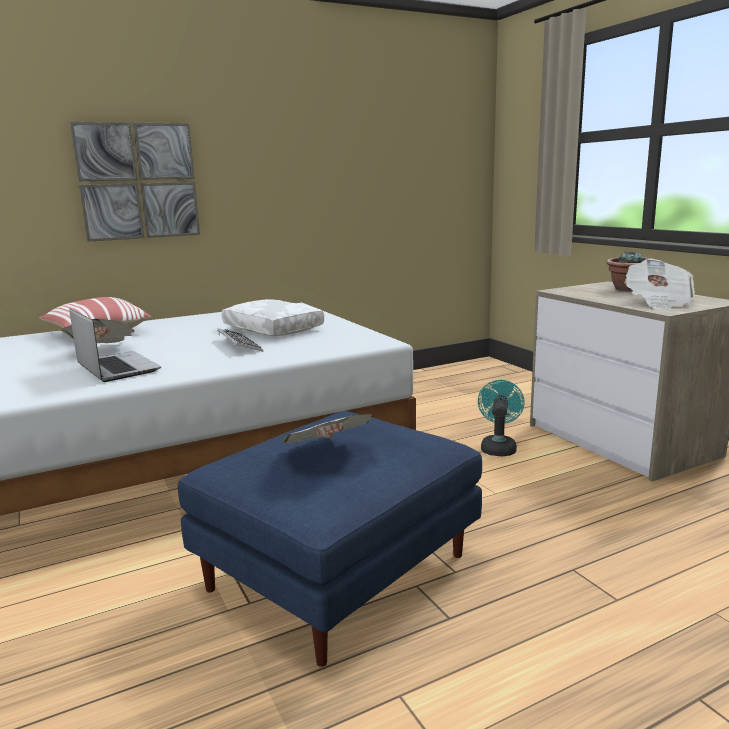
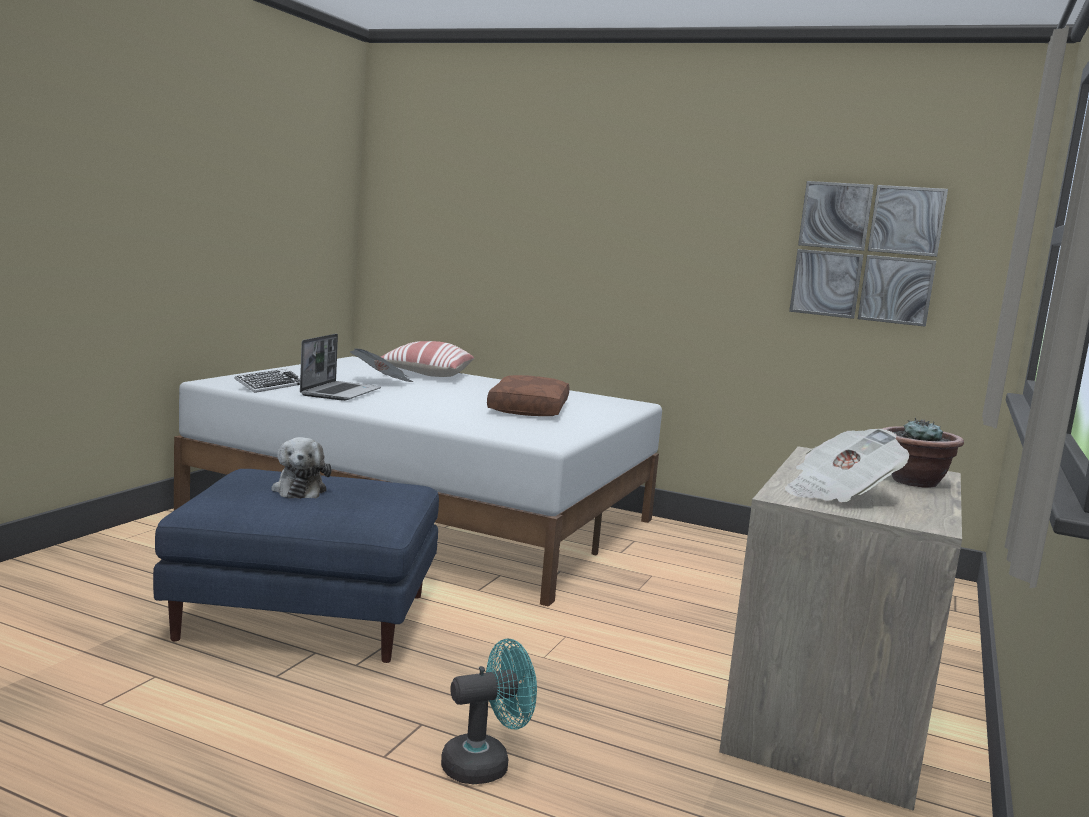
camera: 50 degrees right, 5 degrees down
picture [70,122,200,242] -> picture moved to [789,181,948,327]
keyboard [217,328,263,352] -> keyboard moved to [234,369,300,393]
white pillow [222,299,324,336] -> brown pillow [487,375,570,416]
newspaper [282,414,372,444] -> plush toy [272,437,332,499]
turquoise fan [478,380,525,456] -> turquoise fan moved to [441,639,537,785]

